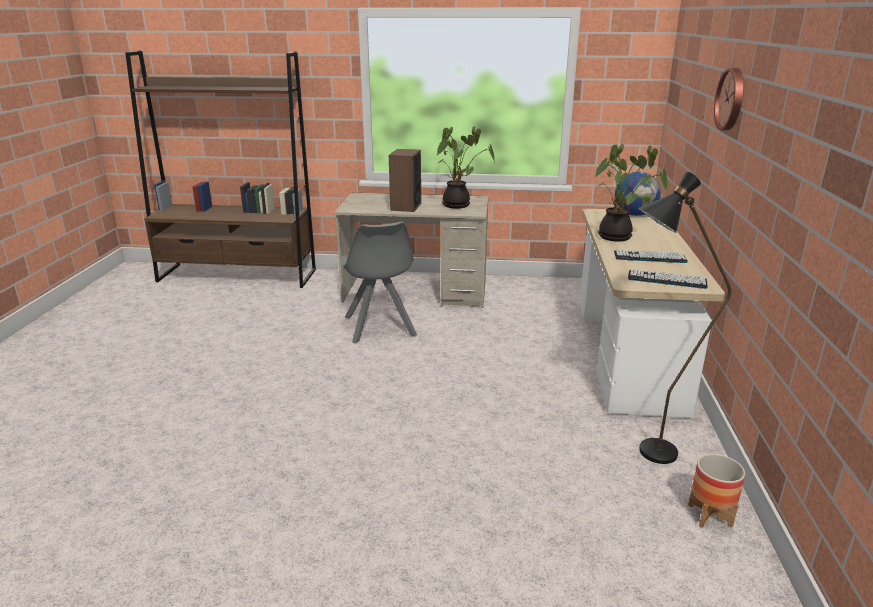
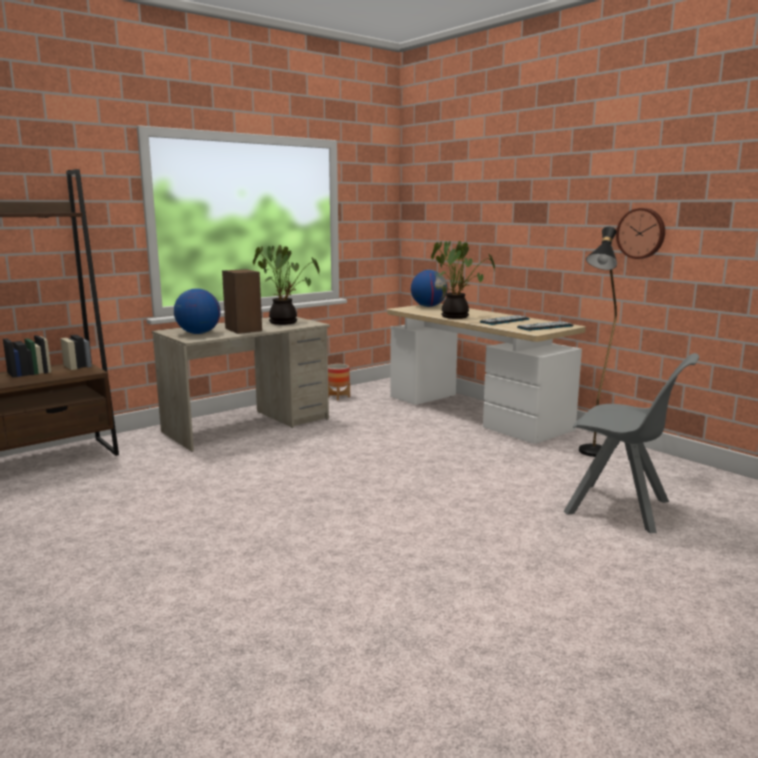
camera: 45 degrees left, 10 degrees down
grey chair [341,222,417,344] -> grey chair moved to [563,353,699,533]
planter [688,454,745,528] -> planter moved to [328,364,350,401]
wall clock [714,68,744,130] -> wall clock moved to [616,208,665,259]
none -> globe [174,288,221,334]

